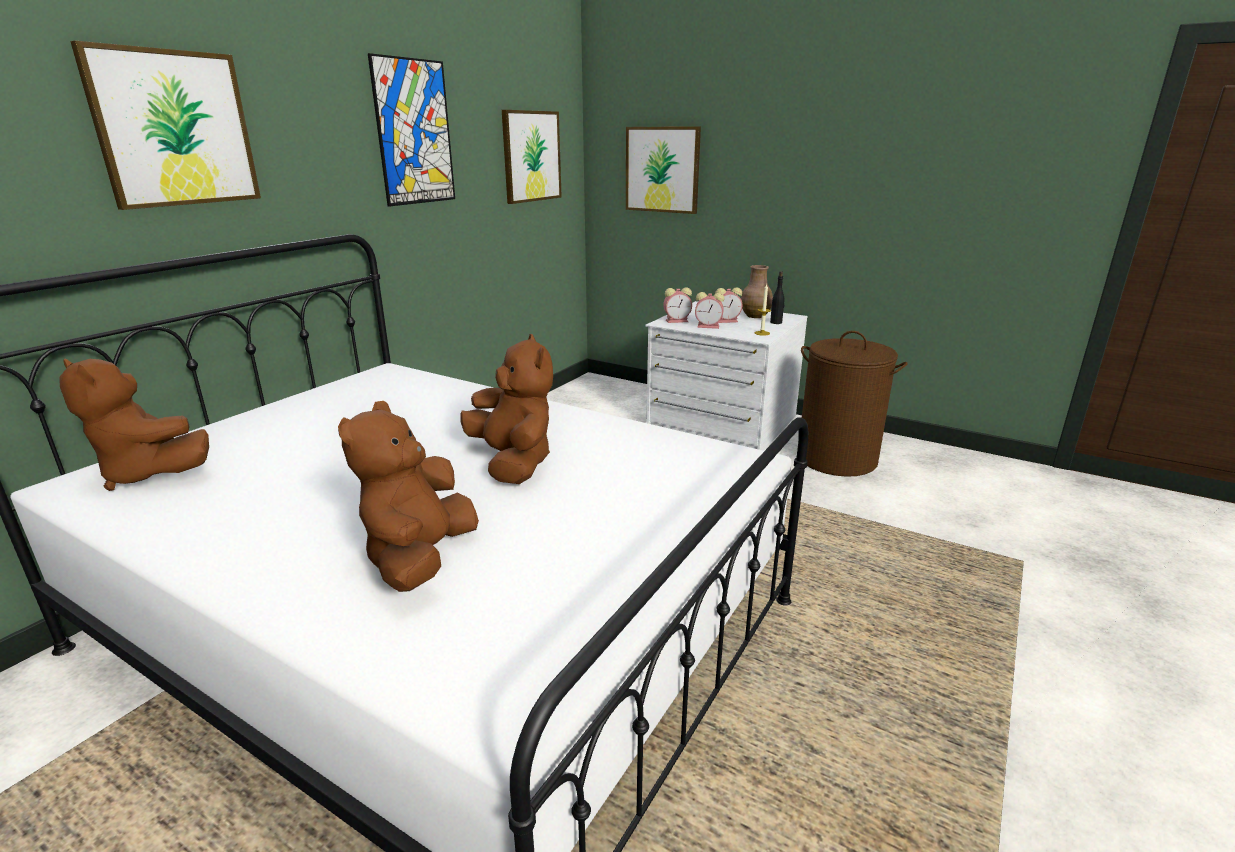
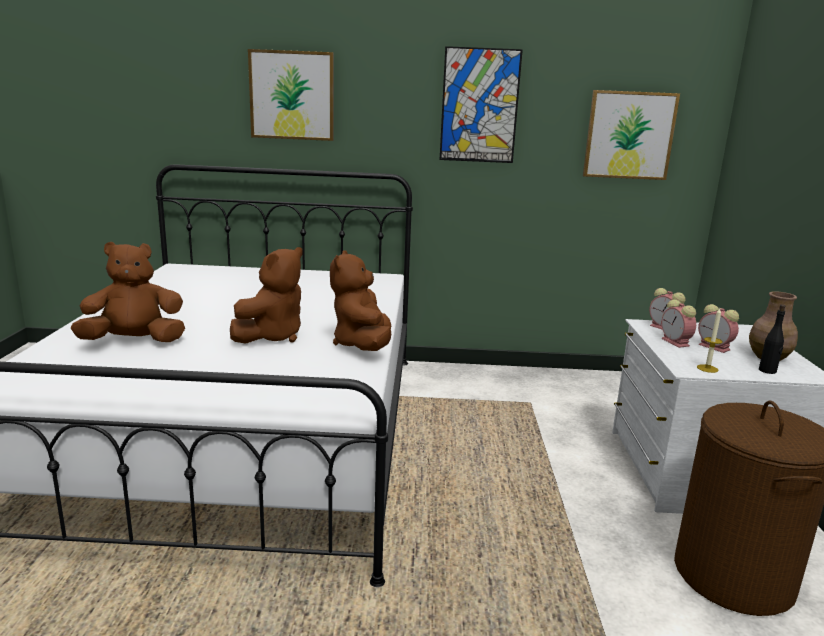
camera: 60 degrees right, 5 degrees down
brown plush toy [59,358,209,491] -> brown plush toy moved to [330,250,391,351]
picture [626,127,701,214] -> none

